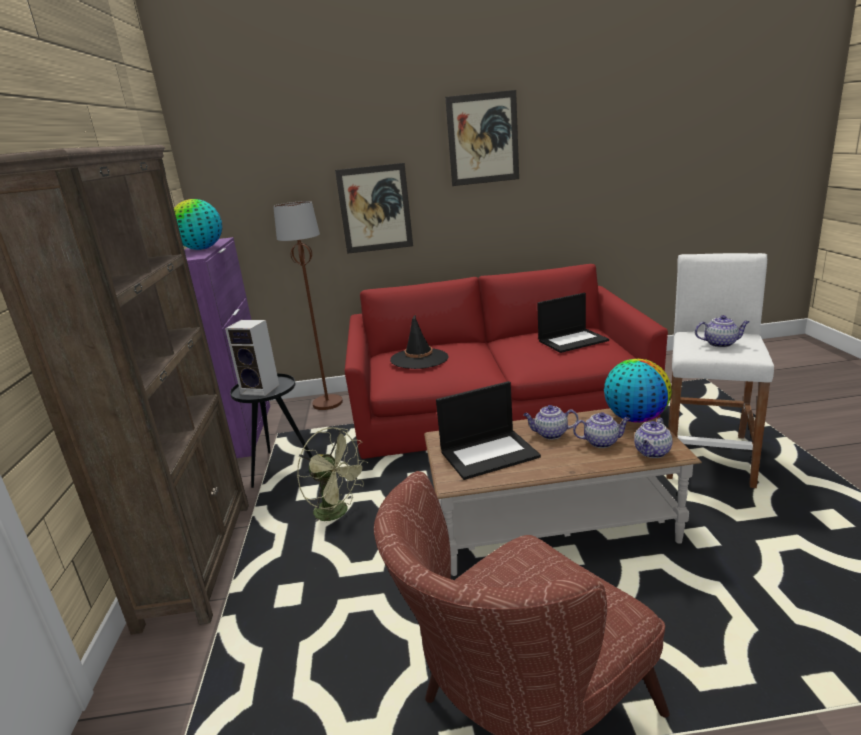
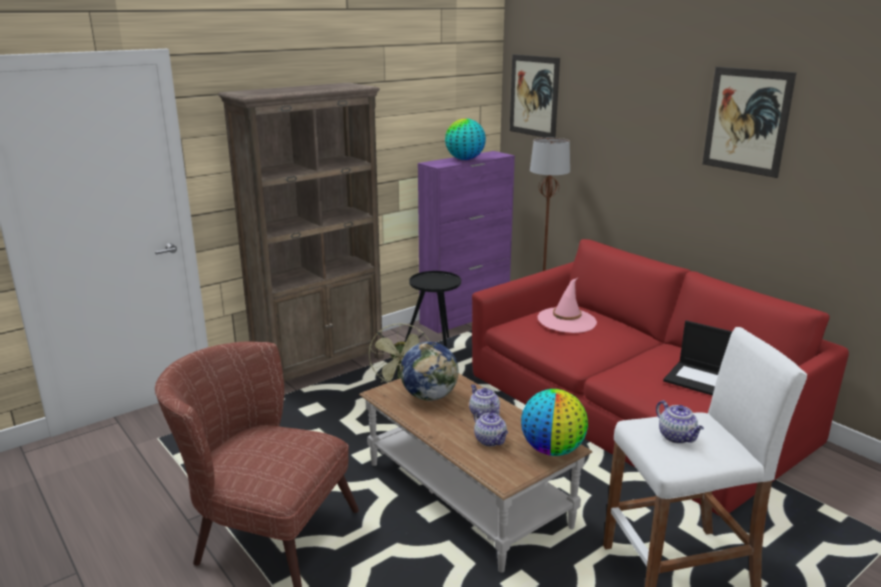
camera: 55 degrees right, 0 degrees up
speaker [225,320,279,396] -> none
picture [335,163,413,254] -> picture moved to [510,54,560,138]
black hat [390,315,449,369] -> pink hat [537,278,597,333]
laptop [436,381,541,480] -> globe [400,342,459,401]
teapot [634,418,672,458] -> none

